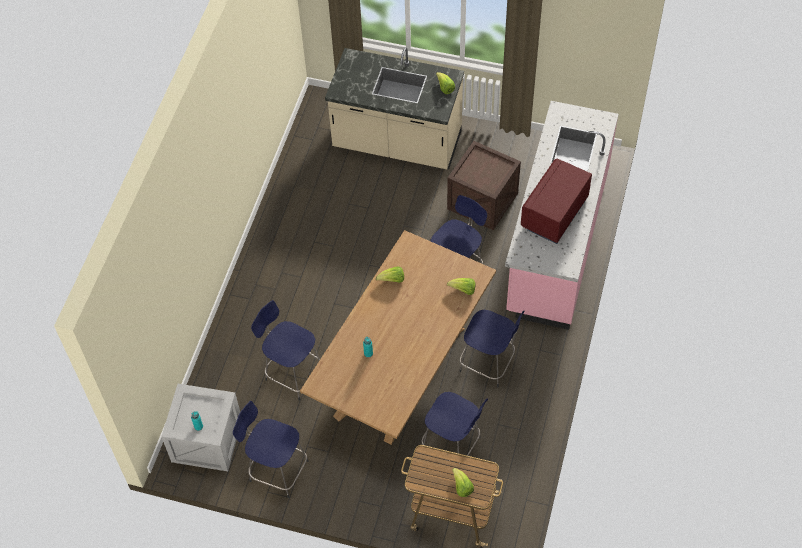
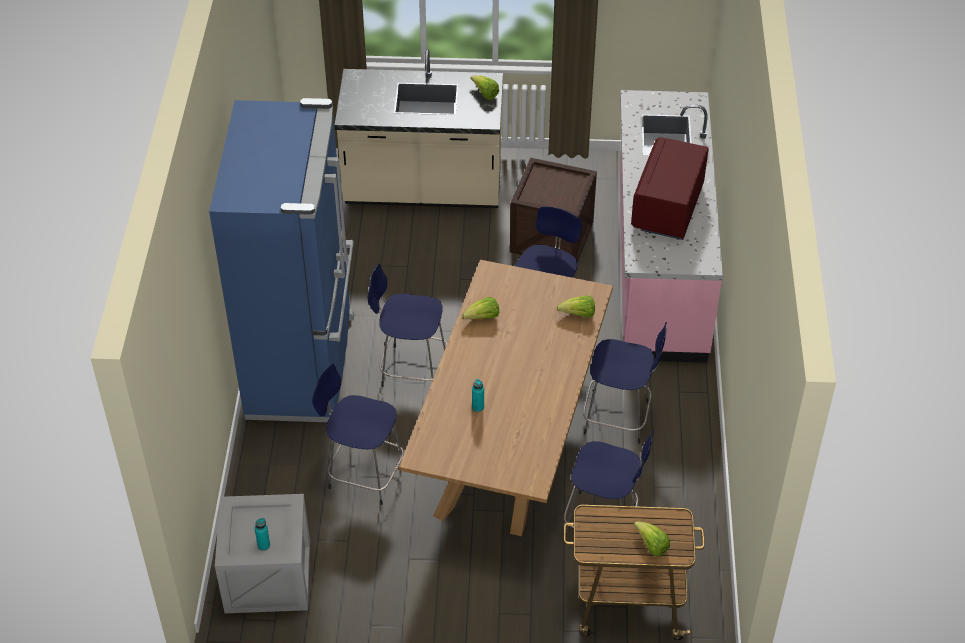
camera: 15 degrees left, 10 degrees down
blue stool [233,401,309,498] -> blue stool moved to [368,264,447,387]
none -> blue fridge [209,98,354,422]

